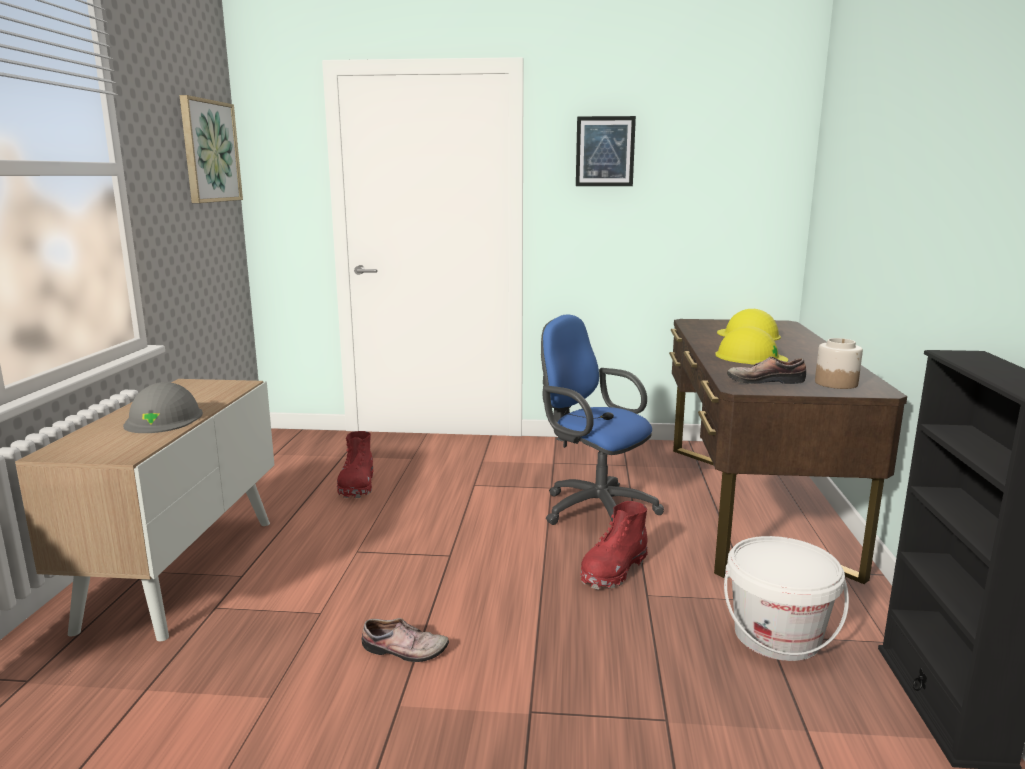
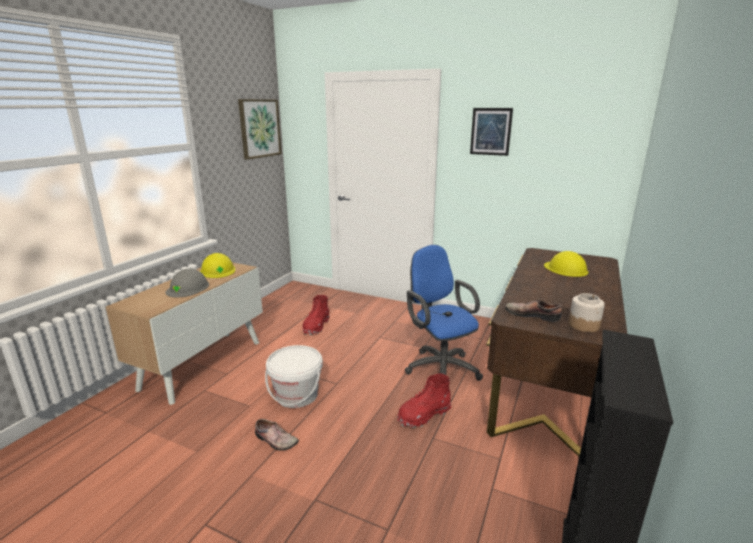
camera: 20 degrees right, 5 degrees up
yellow hard hat [715,326,788,365] -> yellow hard hat moved to [200,253,235,278]
white bucket [724,536,849,661] -> white bucket moved to [265,345,323,408]

